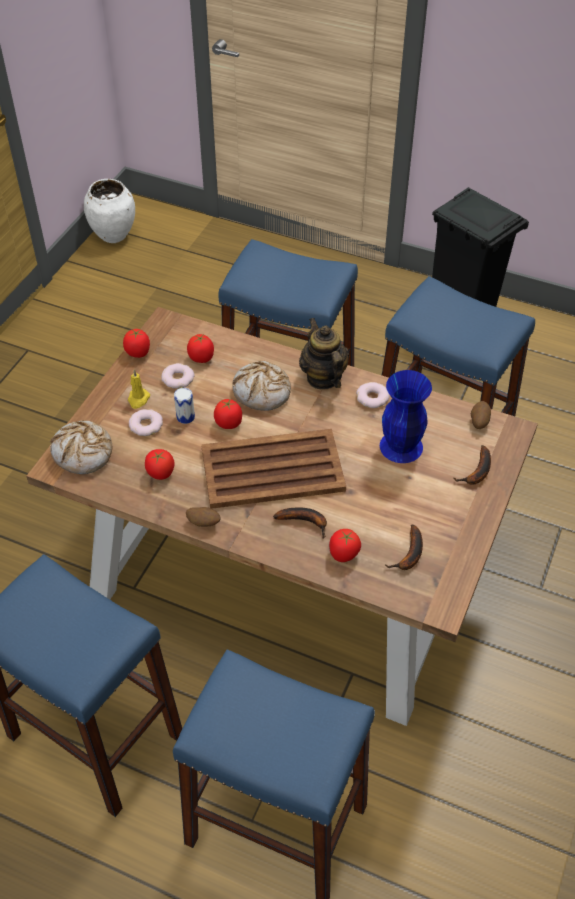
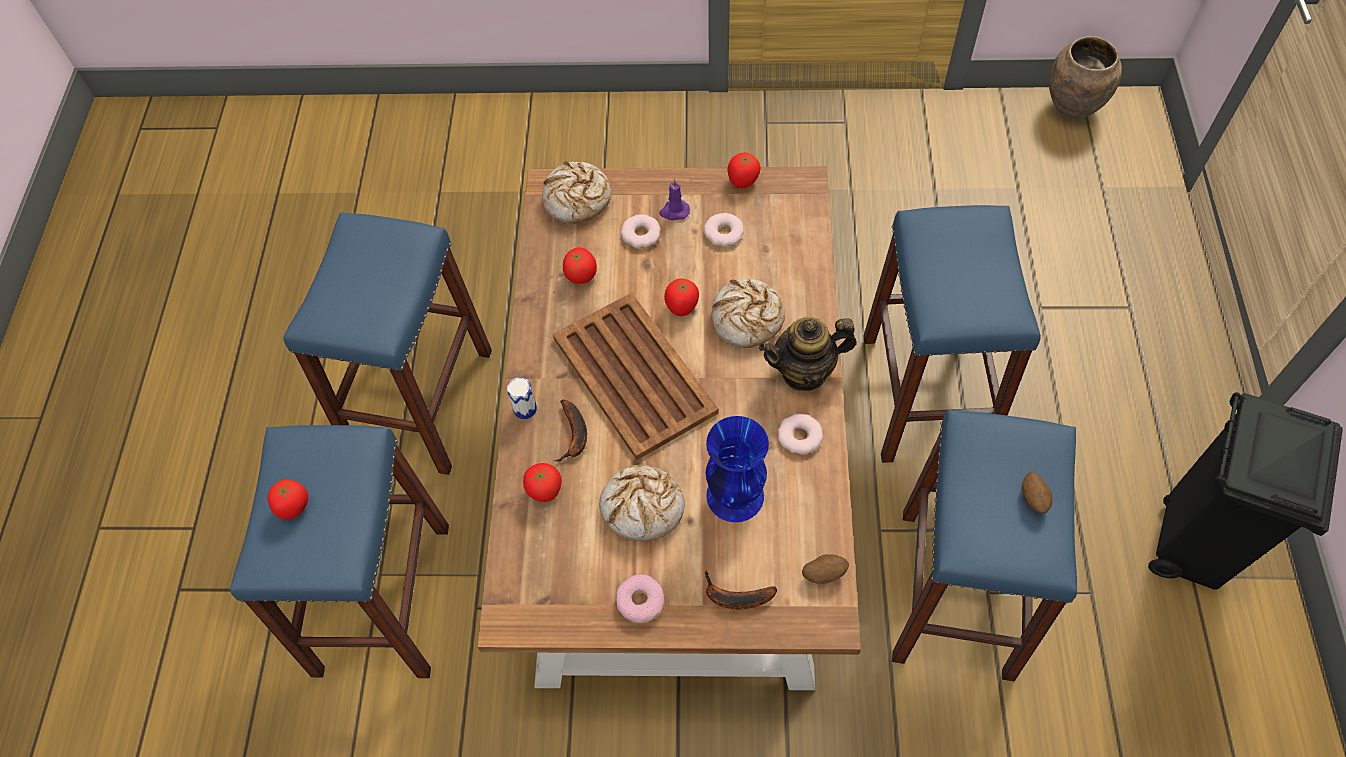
camera: 70 degrees right, 10 degrees up
white vase [84,179,135,243] -> brown vase [1049,36,1122,120]
yellow candle [128,369,150,409] -> purple candle [659,179,690,220]
can [174,388,195,424] -> can moved to [507,377,537,419]
potato [186,507,220,527] -> potato moved to [1022,472,1053,514]
tomato [187,334,214,363] -> tomato moved to [268,479,308,520]
teapot [299,318,349,390] -> teapot turned 150 degrees counterclockwise [759,317,857,391]
banana [385,525,423,570] -> none
none -> bread [599,465,685,541]
none -> donut [616,574,665,623]

